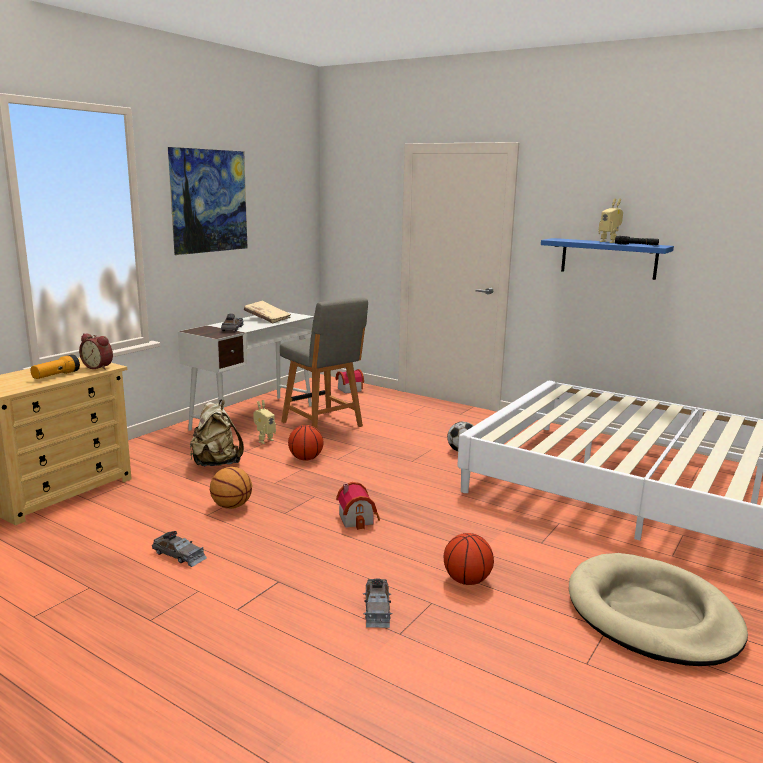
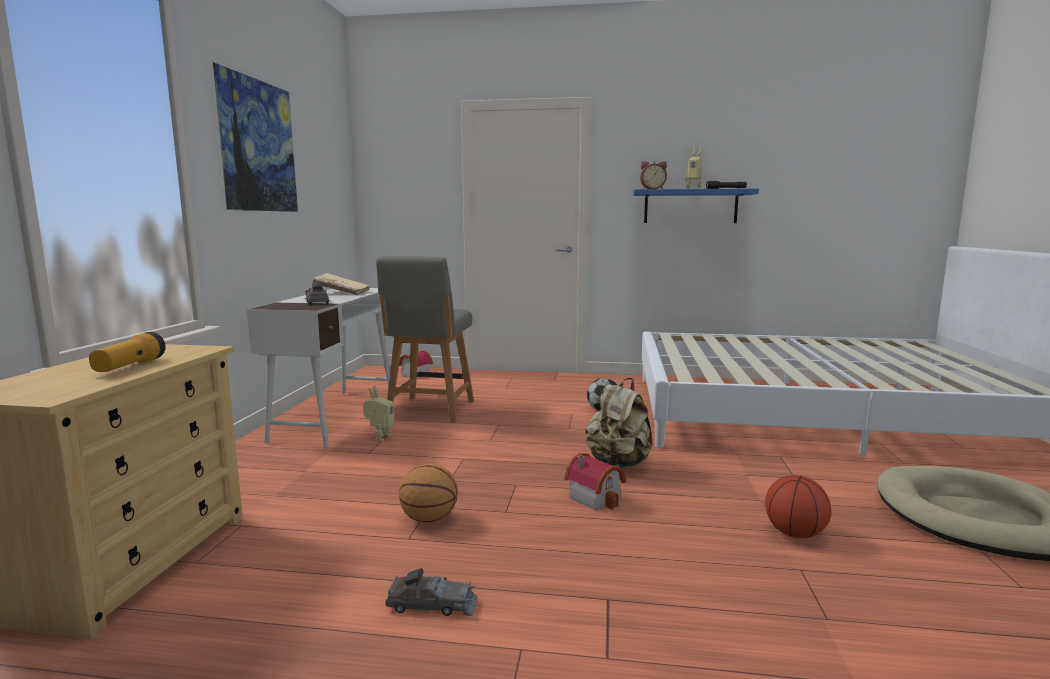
camera: 25 degrees left, 5 degrees down
alarm clock [79,333,113,370] -> alarm clock moved to [640,161,667,189]
beige backpack [190,399,244,466] -> beige backpack moved to [586,378,652,469]
grey chair [280,297,368,429] -> grey chair turned 75 degrees clockwise [376,256,474,423]
basketball [288,425,323,461] -> none
grey toy car [363,578,392,628] -> none

